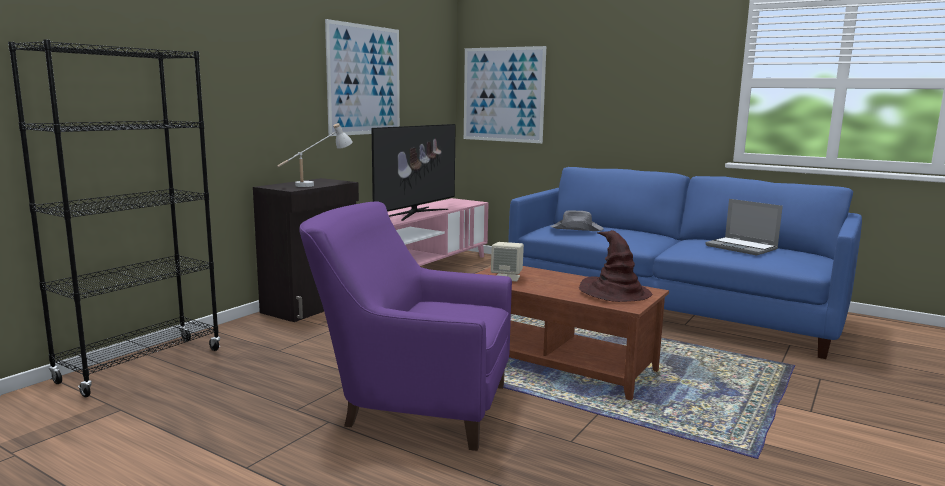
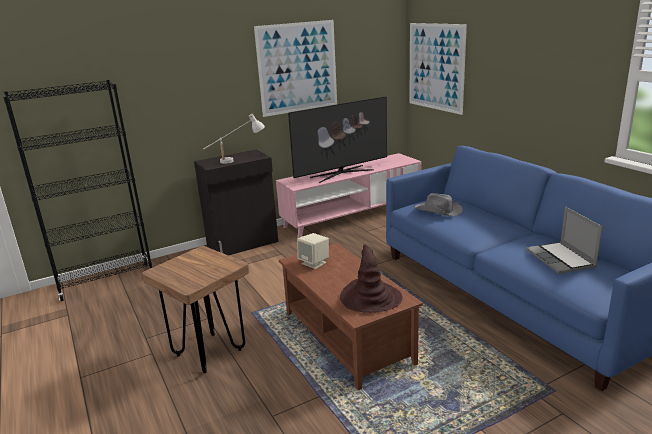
camera: 30 degrees right, 10 degrees up
purple armchair [299,201,512,451] -> brown stool [142,246,249,373]

